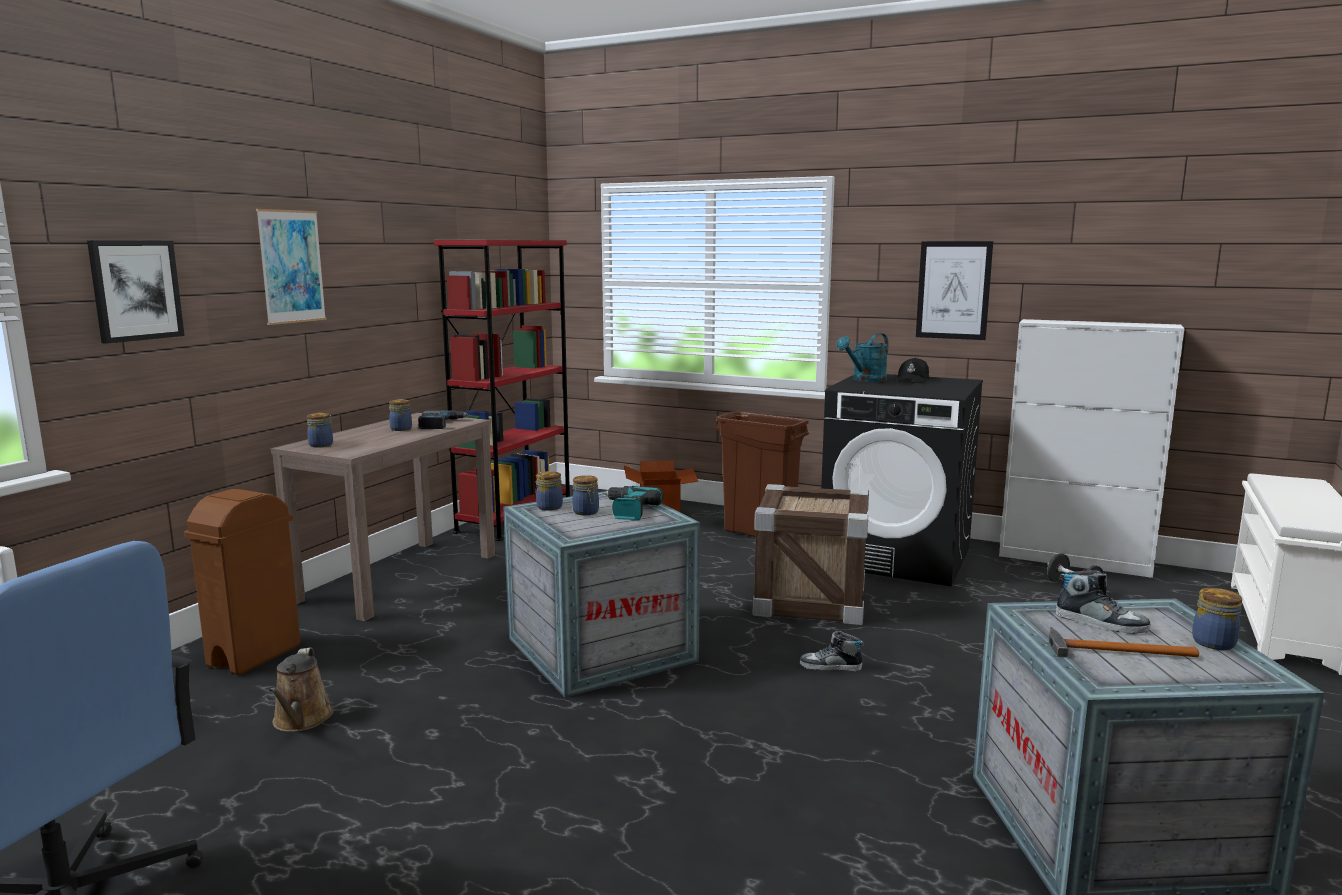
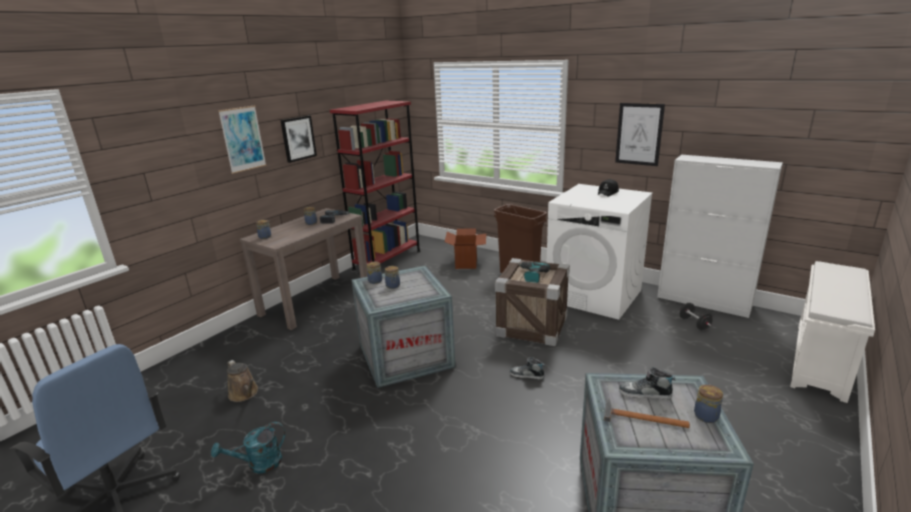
camera: 10 degrees right, 10 degrees up
picture [87,240,185,344] -> picture moved to [280,115,317,163]
brown trash can [184,489,300,675] -> none
brown watering can [269,648,334,732] -> brown watering can turned 45 degrees counterclockwise [227,360,258,402]
power drill [603,486,663,521] -> power drill moved to [519,262,550,283]
black washing machine [821,374,983,587] -> white washing machine [547,184,653,320]
turquoise watering can [836,333,889,382] -> turquoise watering can moved to [211,422,285,474]
shoe [1056,570,1151,634] -> shoe turned 150 degrees clockwise [619,367,675,400]

